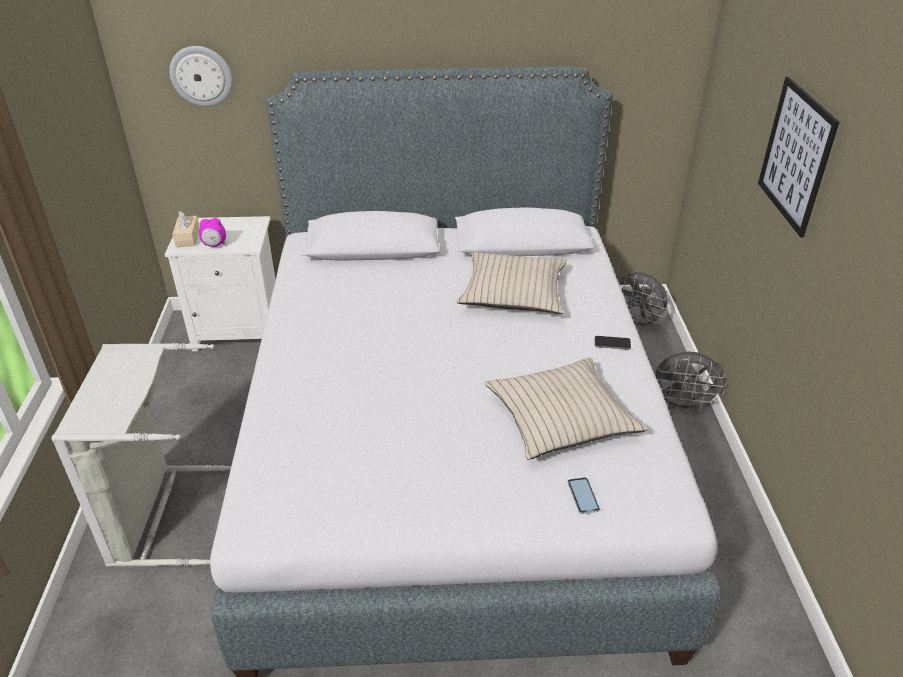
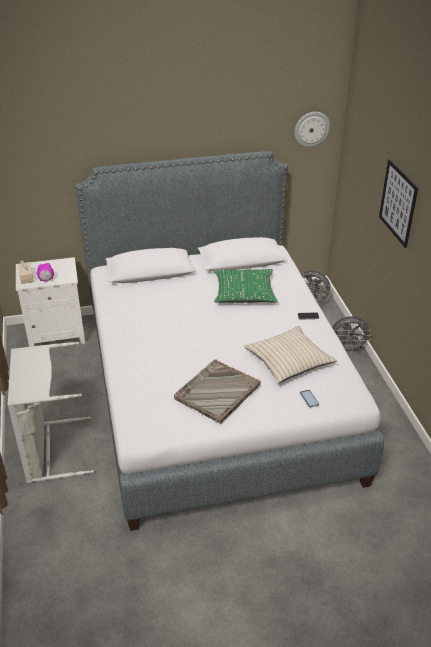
camera: 10 degrees left, 0 degrees up
wall clock [169,46,233,107] -> wall clock moved to [294,112,330,147]
beige pillow [456,252,567,314] -> green pillow [214,269,278,303]
none -> grey tray [174,359,261,424]

